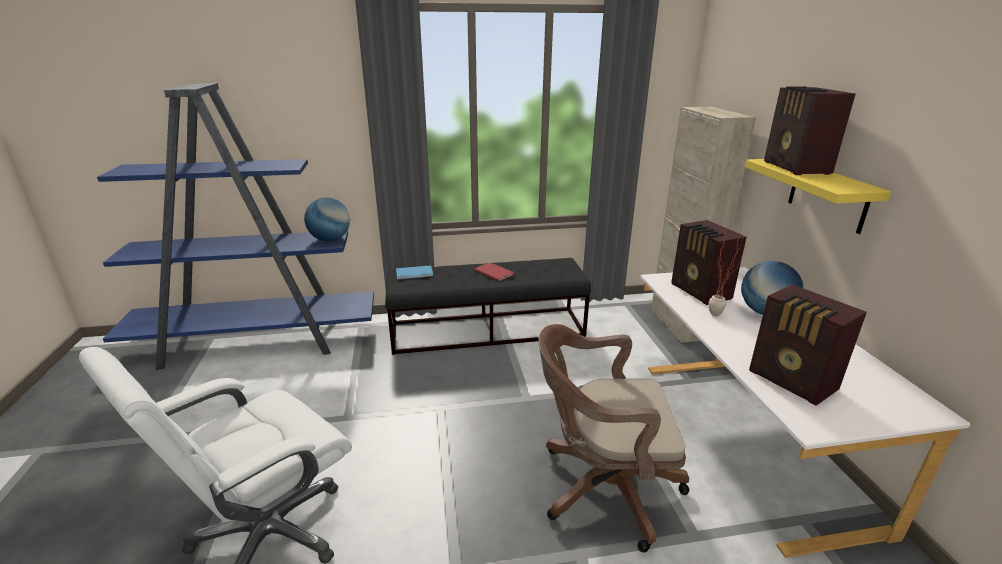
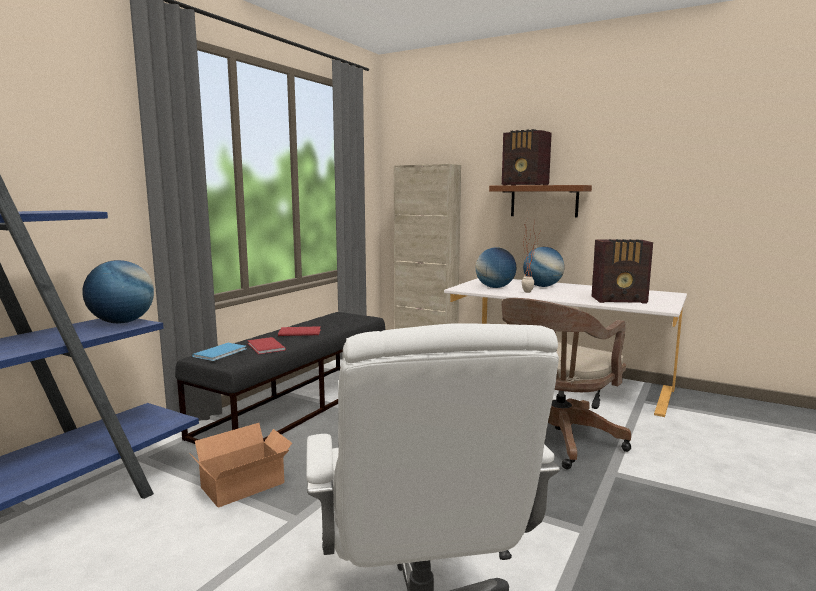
camera: 50 degrees left, 15 degrees down
radio [671,220,746,305] -> globe [476,247,516,288]
yellow shelf [745,159,891,234] -> brown shelf [489,185,592,218]
none -> cardboard box [189,423,292,508]
none -> red book [248,337,286,354]

